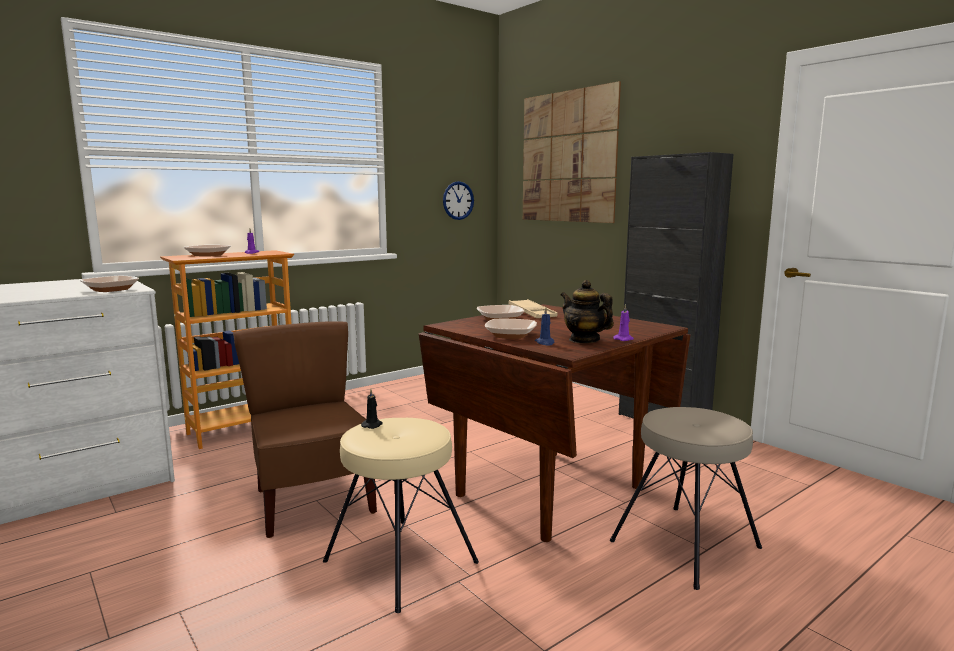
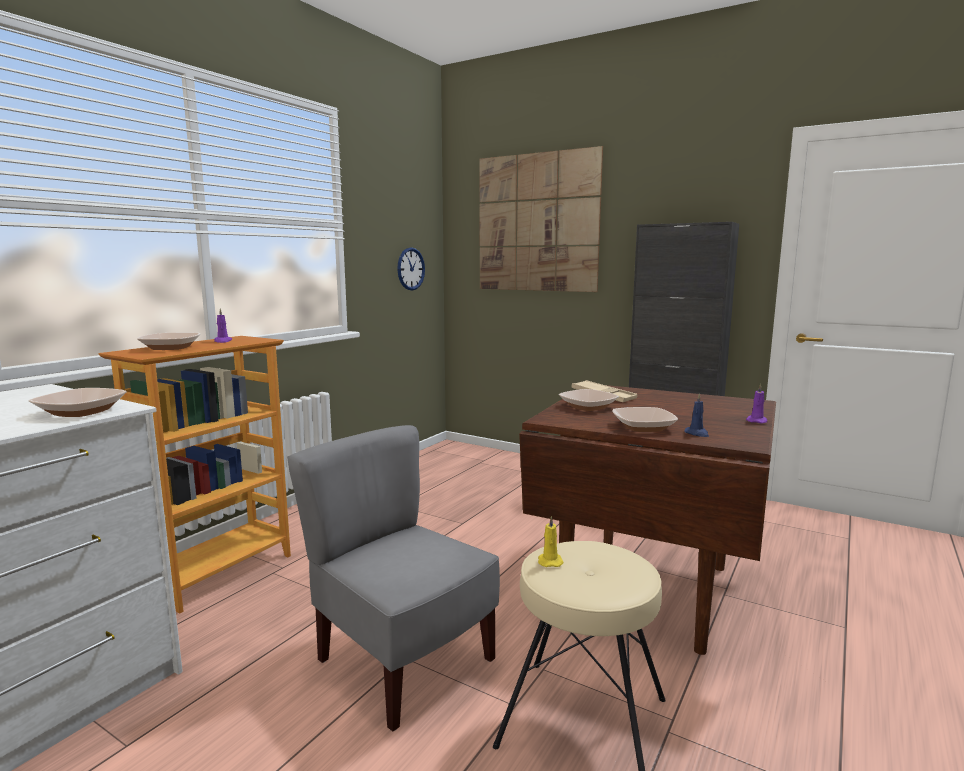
camera: 20 degrees left, 0 degrees up
brown chair [233,321,377,538] -> grey chair [287,425,500,731]
black candle [361,389,383,429] -> yellow candle [538,516,564,567]
teapot [560,280,614,343] -> none
beige stool [610,407,762,590] -> none

